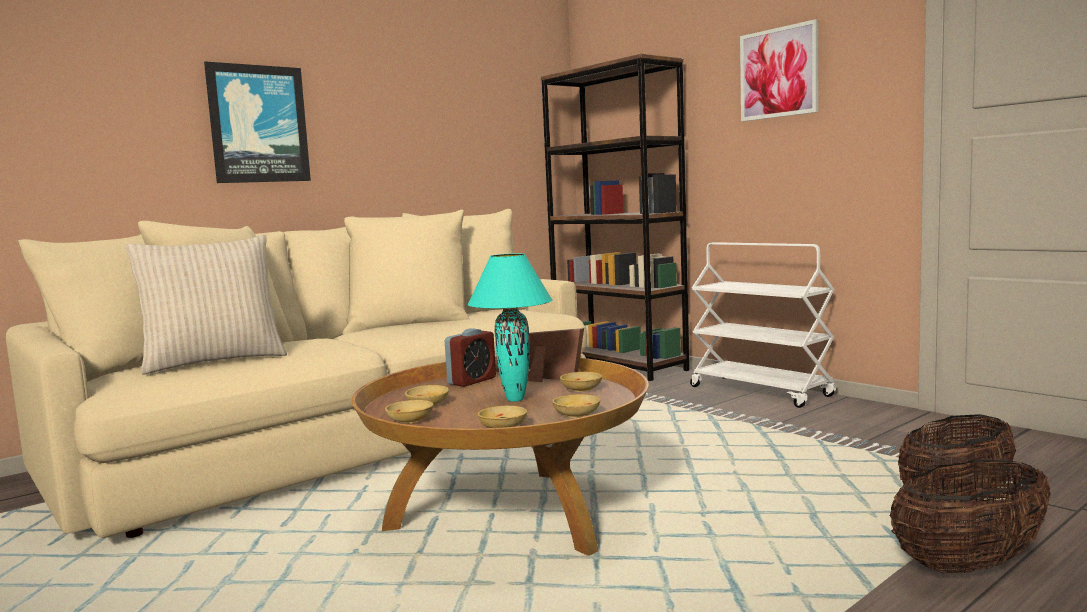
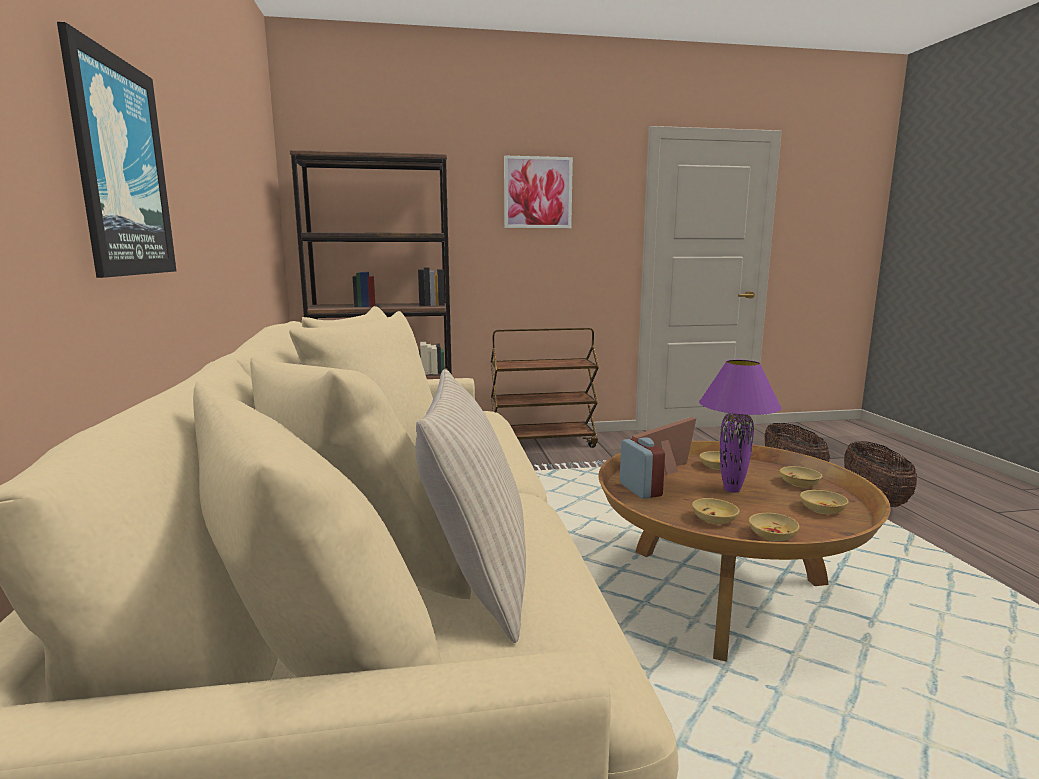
camera: 60 degrees left, 5 degrees up
turquoise table lamp [468,254,553,402] -> purple table lamp [699,360,781,493]
white cart [690,242,836,408] -> brown cart [491,328,599,448]

